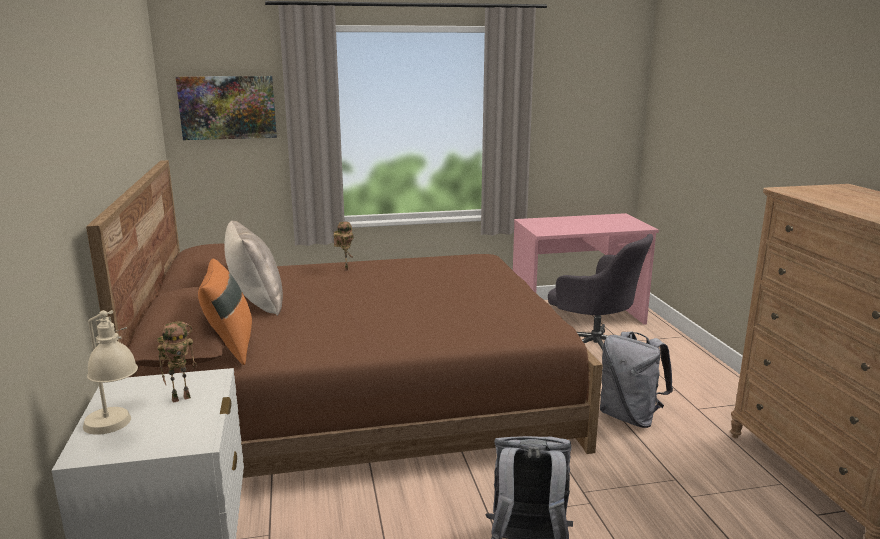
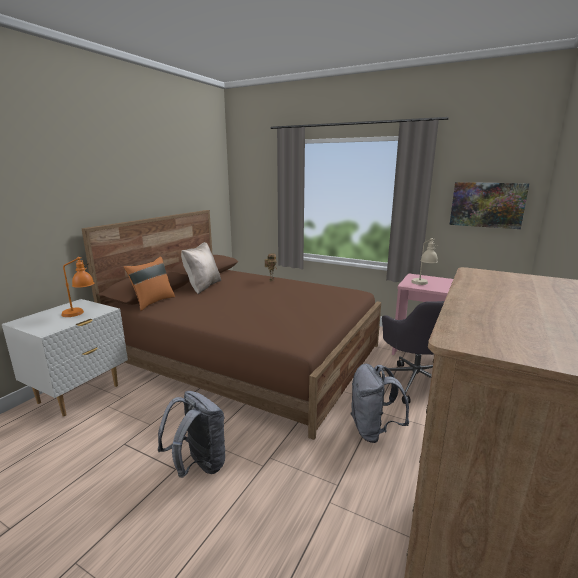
camera: 40 degrees right, 0 degrees up
beige table lamp [83,310,138,435] -> beige table lamp moved to [411,238,439,285]
toy robot [157,321,197,403] -> orange table lamp [61,257,94,317]
picture [176,76,277,140] -> picture moved to [450,182,529,229]

